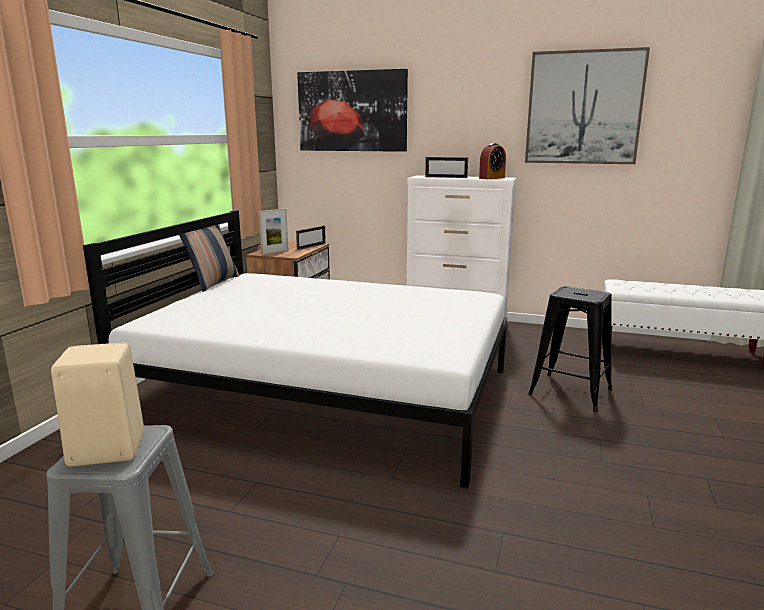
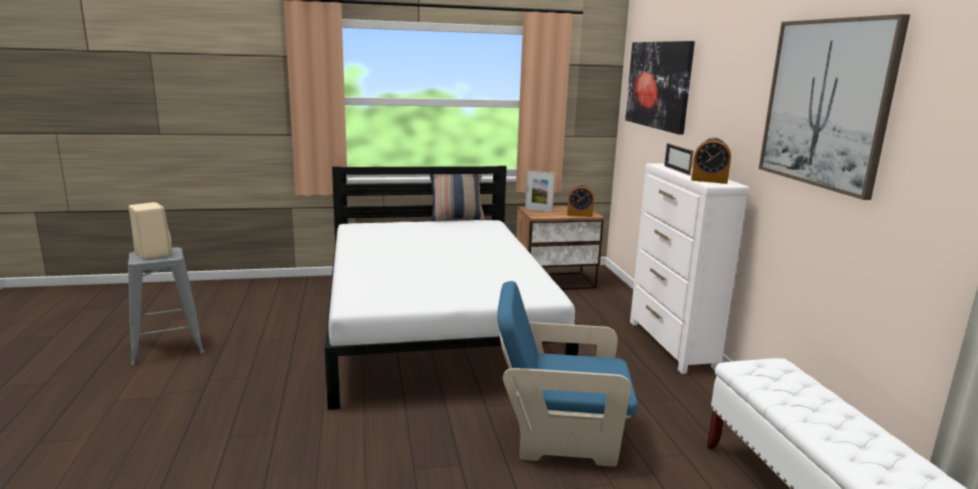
camera: 60 degrees right, 0 degrees up
picture frame [296,225,326,250] -> alarm clock [567,184,594,217]
black stool [528,286,612,412] -> blue armchair [497,281,638,467]

